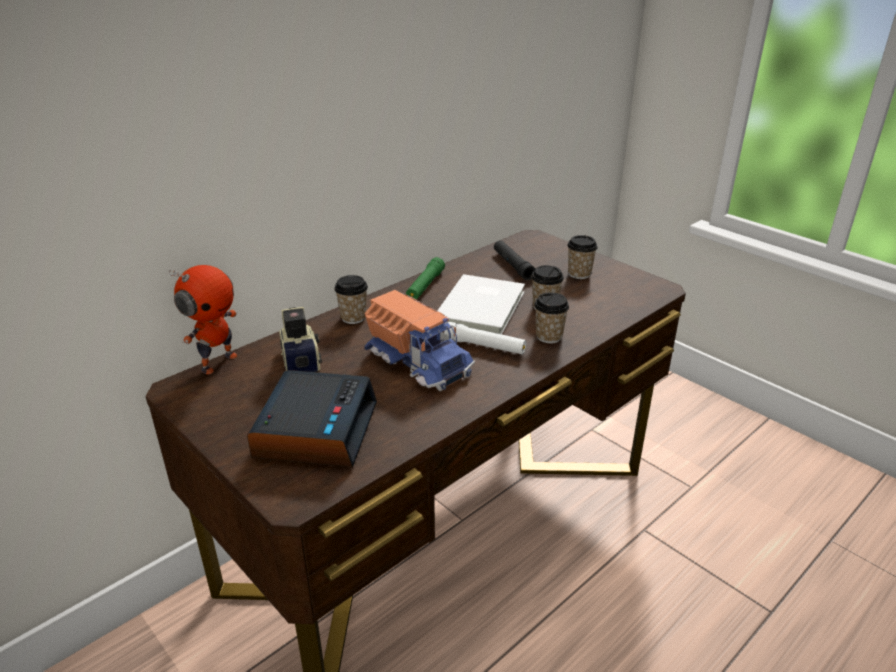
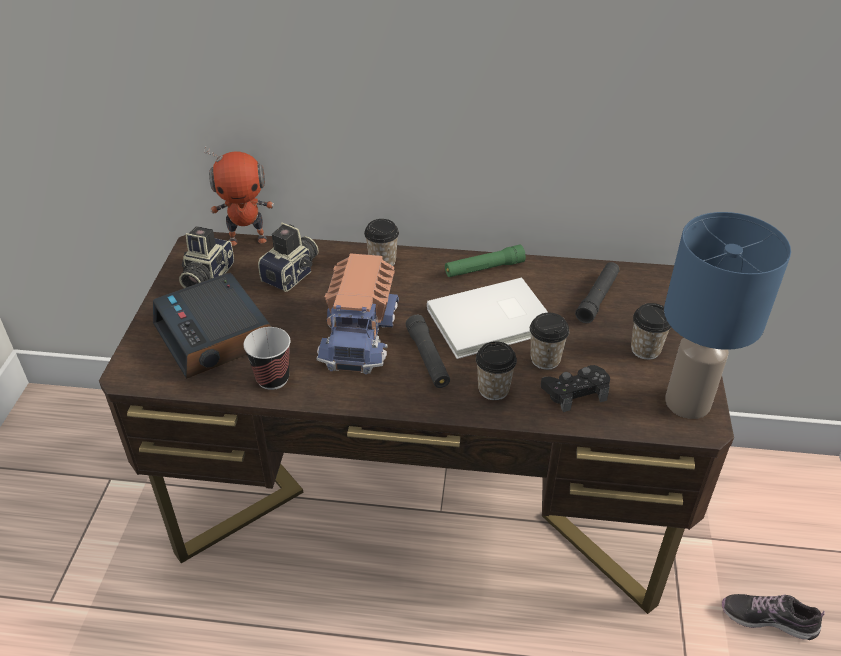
camera: 50 degrees right, 10 degrees up
alarm clock [247,370,377,467] -> alarm clock turned 90 degrees clockwise [153,273,271,379]
white flashlight [444,322,526,355] -> black flashlight [406,315,450,388]
none -> camera [179,226,234,288]
none -> cup [243,327,290,390]
none -> black game controller [541,365,610,412]
none -> blue table lamp [664,212,791,419]
none -> shoe [722,594,825,640]

